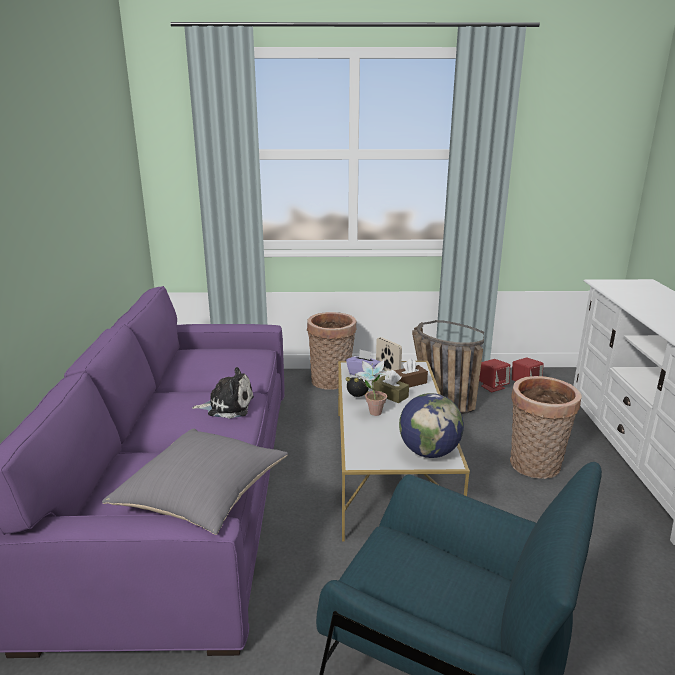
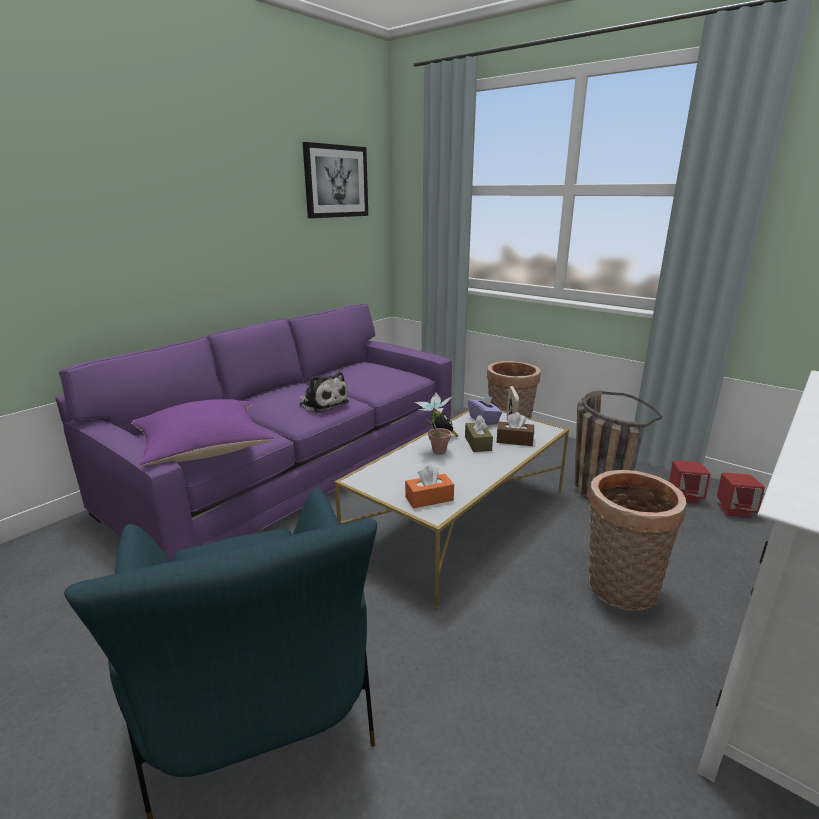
camera: 40 degrees right, 0 degrees up
grey pillow [102,429,288,535] -> purple pillow [131,399,273,466]
globe [399,393,464,458] -> orange tissue box [405,465,454,509]
none -> picture [303,142,368,218]

